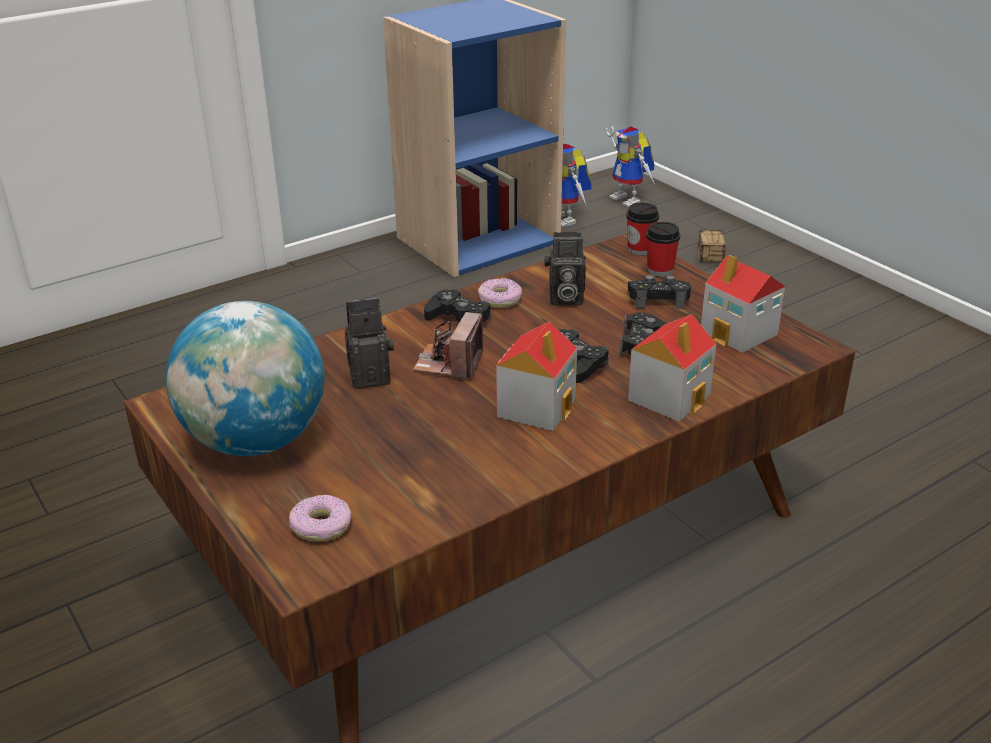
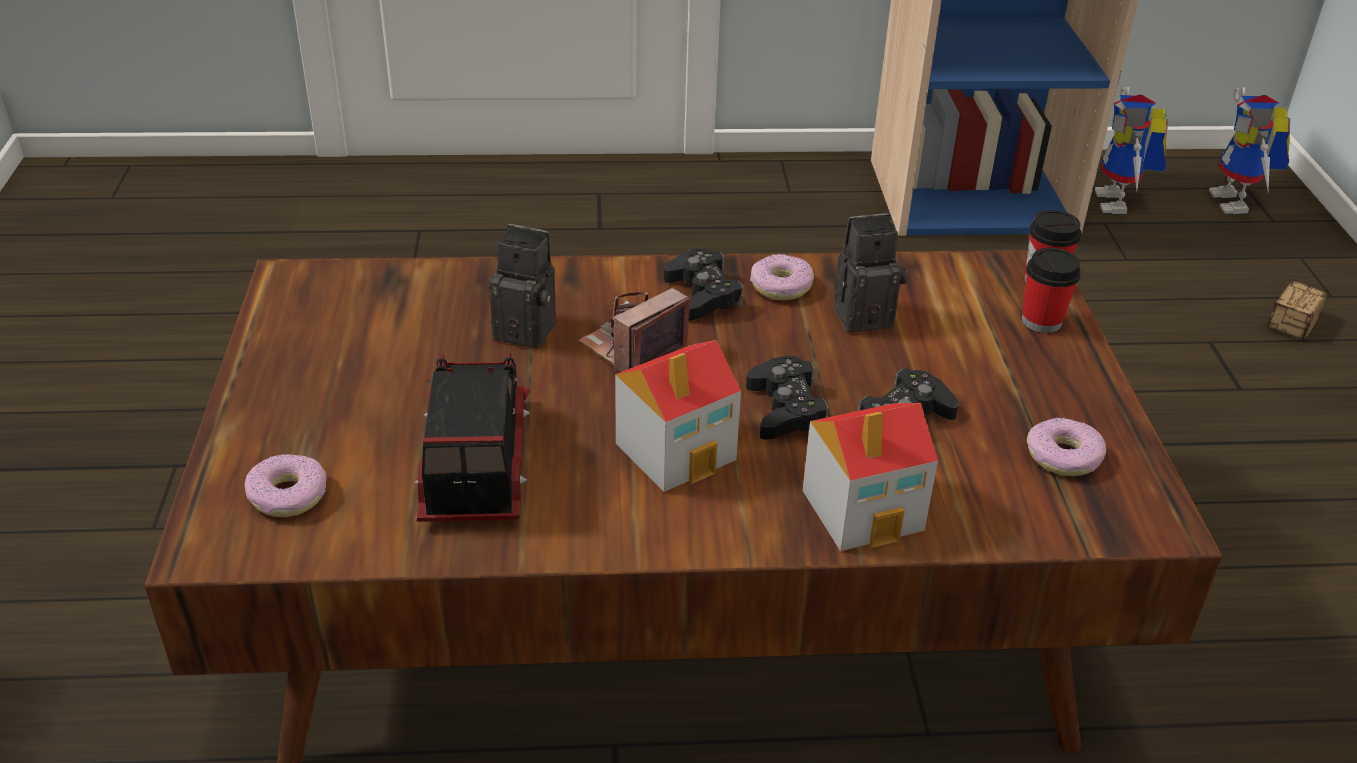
camera: 30 degrees right, 5 degrees up
globe [166,301,325,456] -> none
camera [544,232,586,305] -> camera turned 135 degrees clockwise [834,213,908,332]
black game controller [628,275,691,309] -> none
toy house [701,255,785,353] -> donut [1027,417,1106,476]
none -> toy truck [414,353,531,522]

